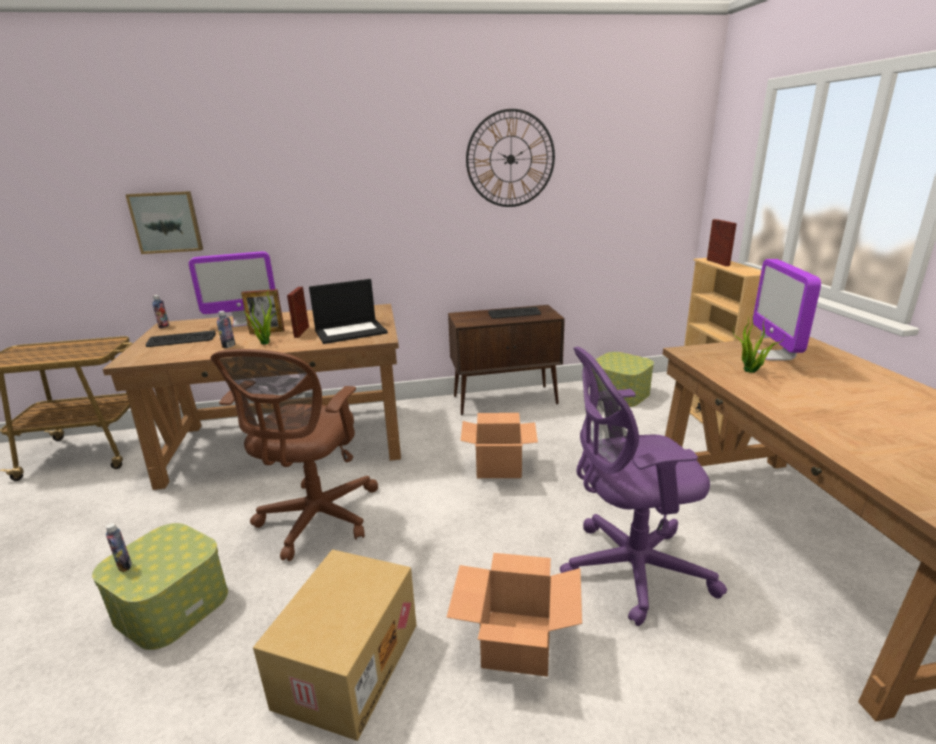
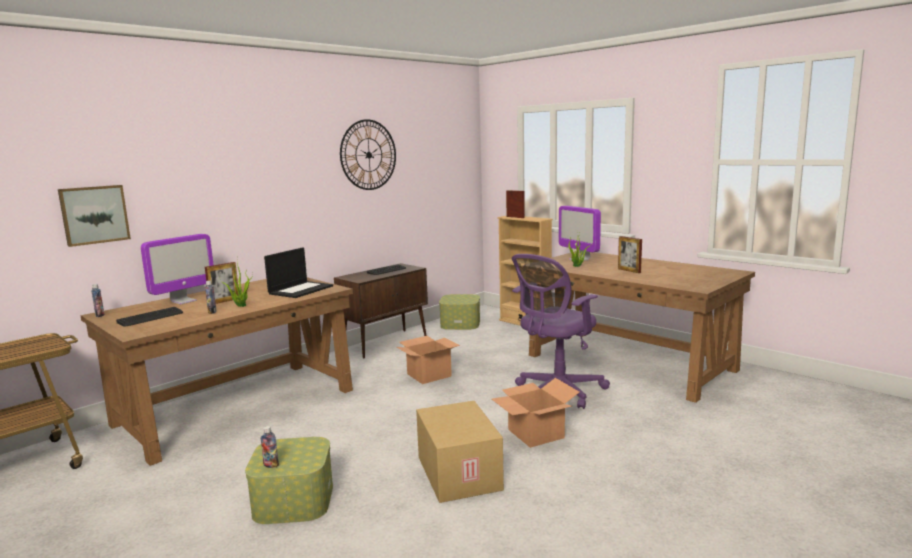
camera: 35 degrees left, 10 degrees down
brown office chair [211,349,378,561] -> none
picture frame [287,287,309,338] -> picture frame moved to [618,236,642,273]

